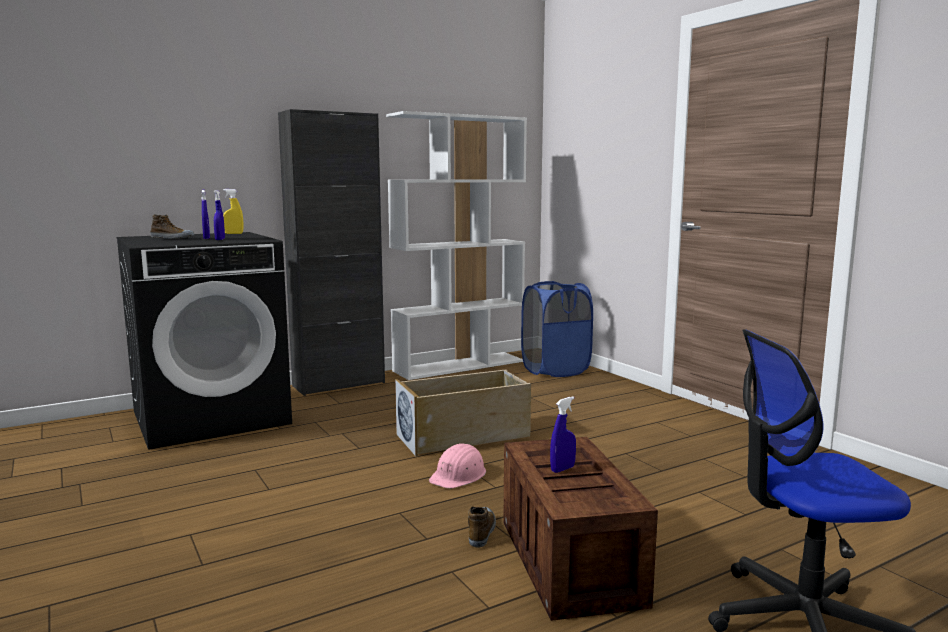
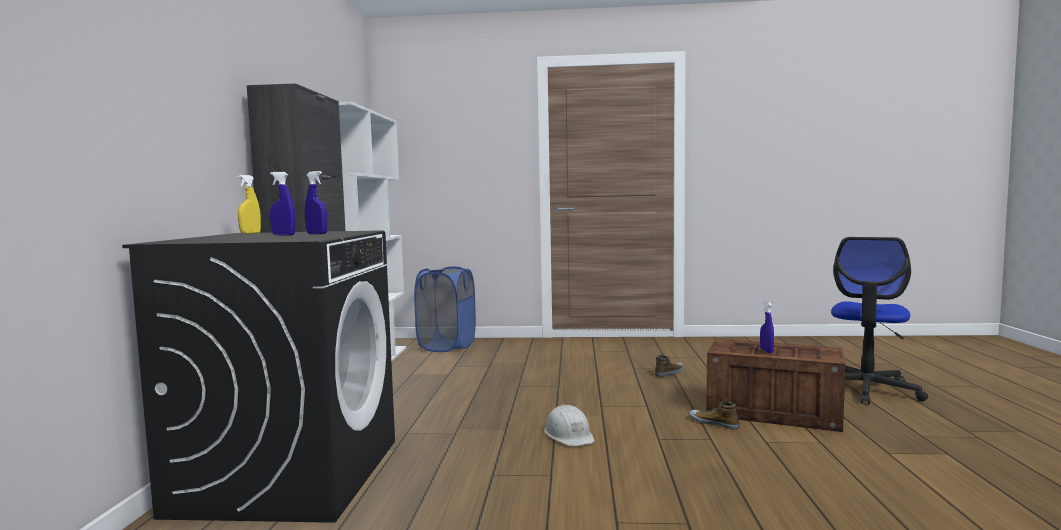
camera: 55 degrees left, 5 degrees down
shoe [150,214,195,239] -> shoe moved to [655,355,685,377]
beige storage box [395,370,531,456] -> none
pink hard hat [429,443,486,489] -> none
none -> white hard hat [544,405,595,446]

